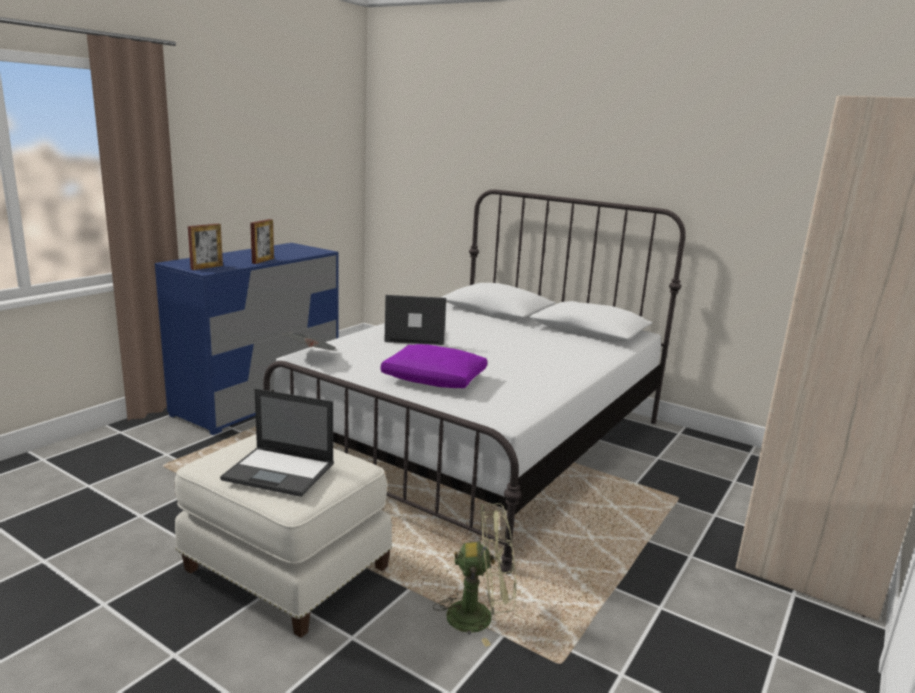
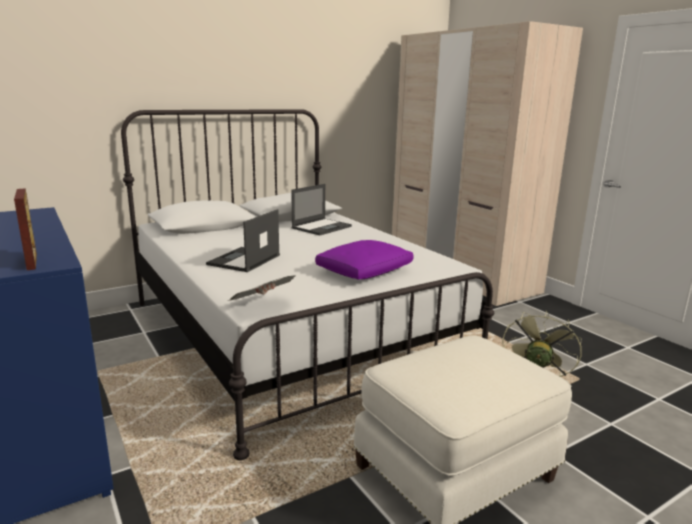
camera: 65 degrees left, 0 degrees up
laptop [220,389,334,497] -> laptop moved to [291,184,352,235]
picture frame [250,219,274,264] -> none

